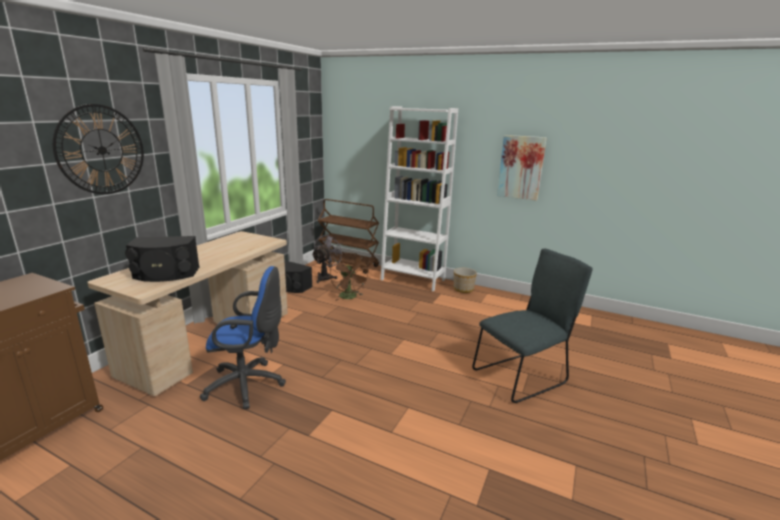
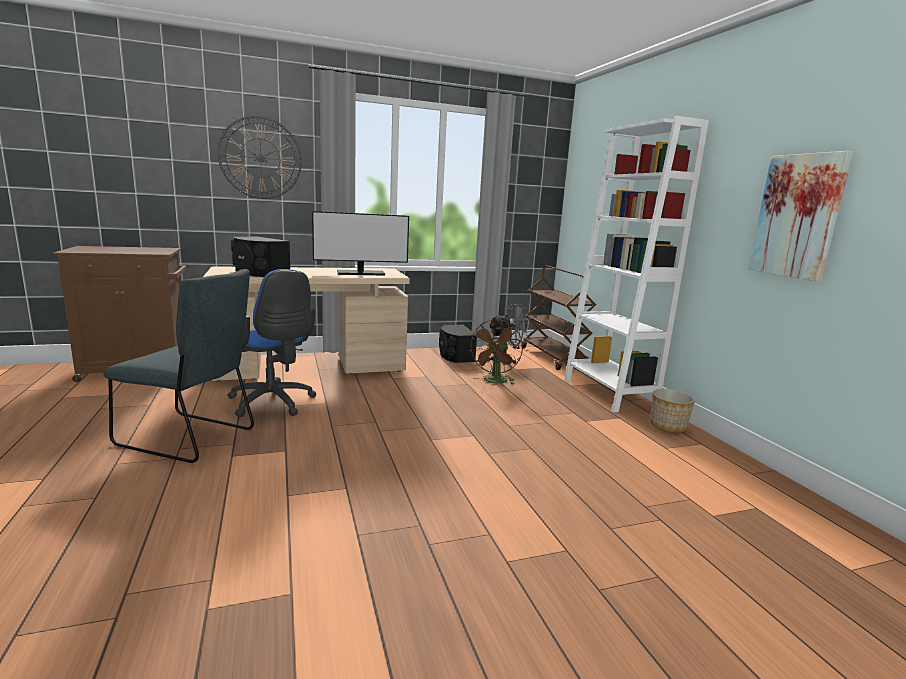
camera: 45 degrees right, 5 degrees down
grey chair [472,249,593,403] -> grey chair moved to [103,269,254,463]
none -> monitor [312,211,409,276]

